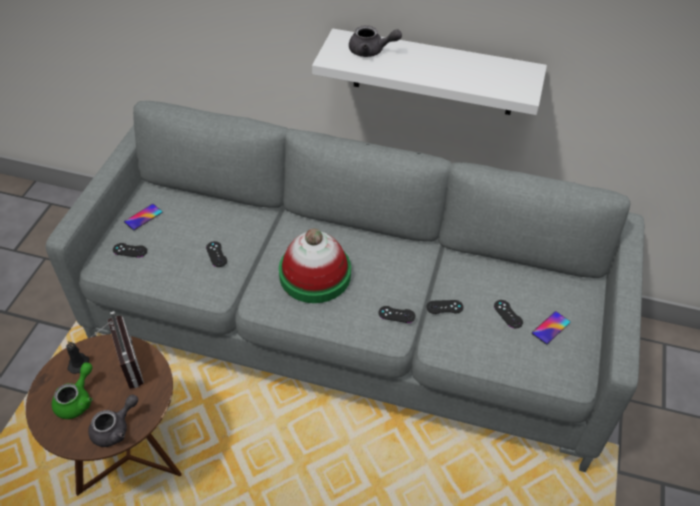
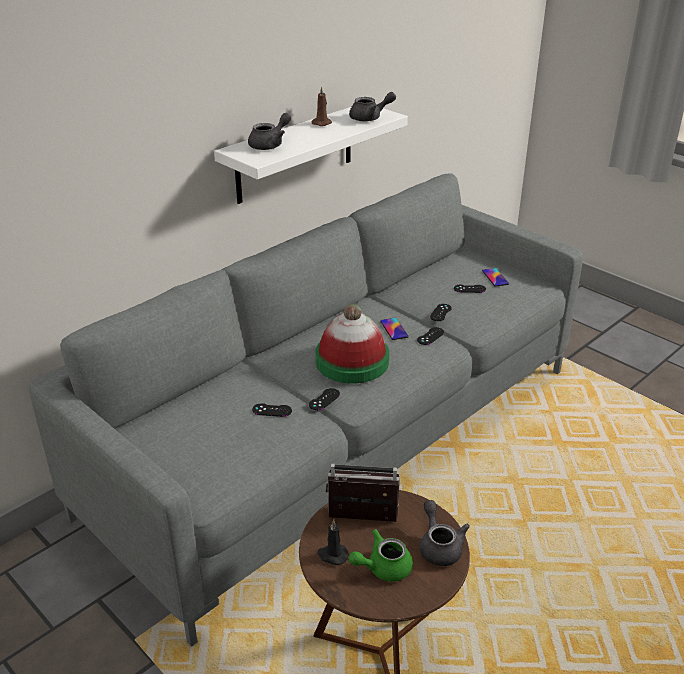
camera: 60 degrees left, 15 degrees down
green teapot [52,362,92,419] -> green teapot turned 75 degrees counterclockwise [349,529,413,582]
black game controller [113,243,147,258] -> black game controller moved to [309,388,340,410]
phone [124,204,163,230] -> phone moved to [380,318,409,340]
none -> brown candle [311,86,332,126]
none -> grey teapot [349,92,396,122]

